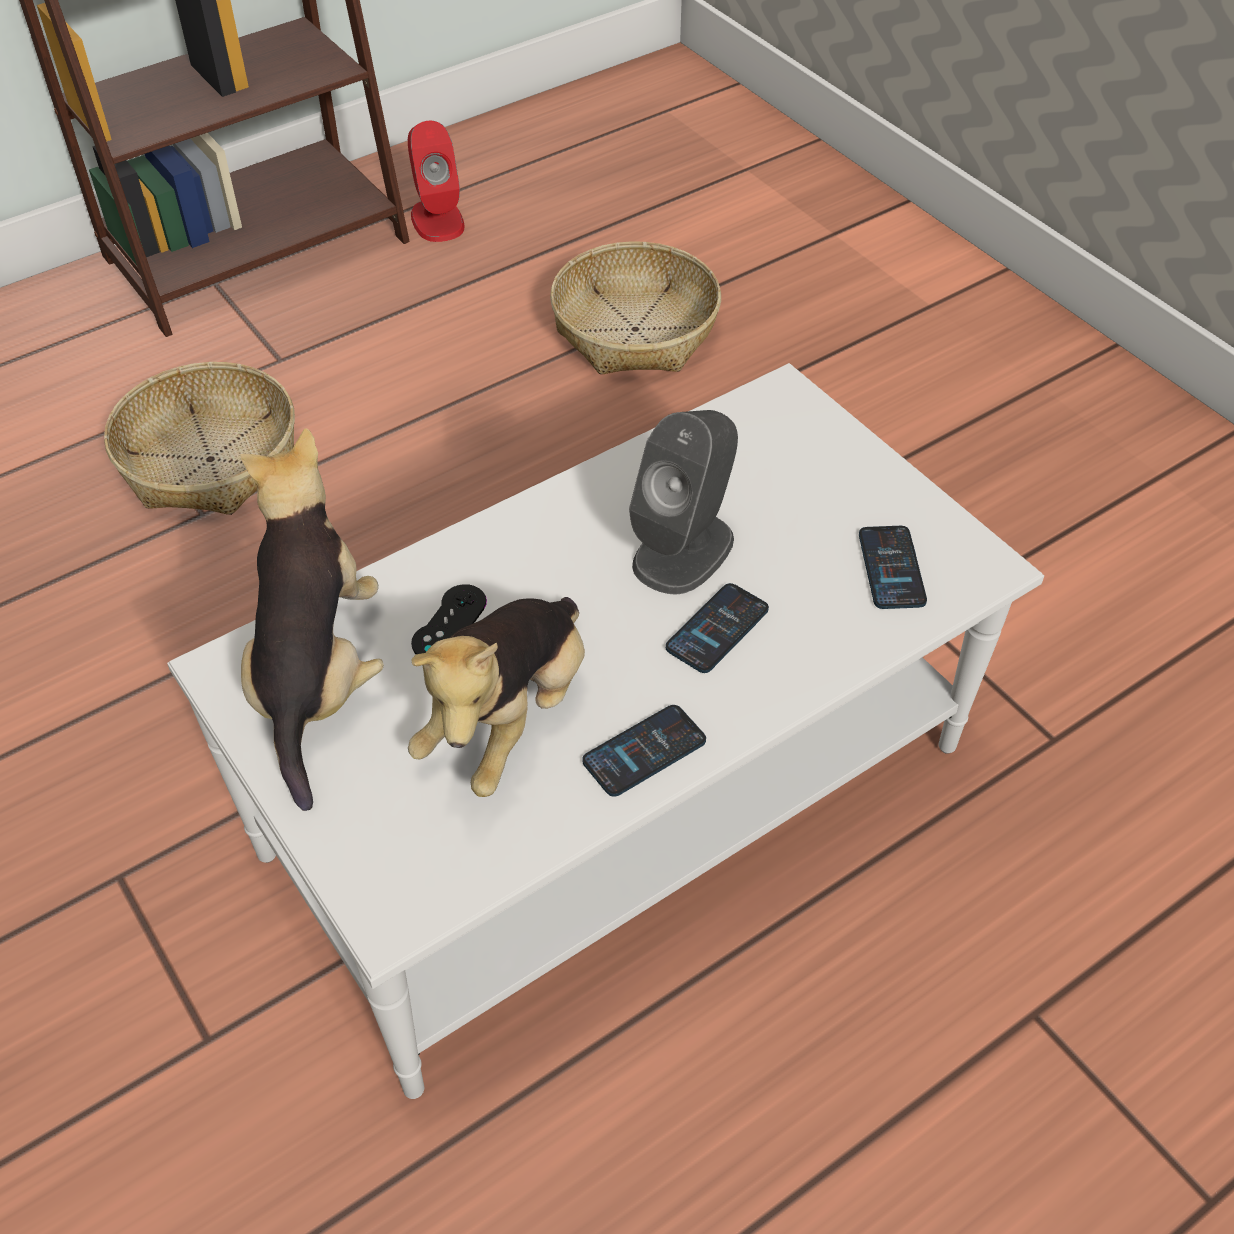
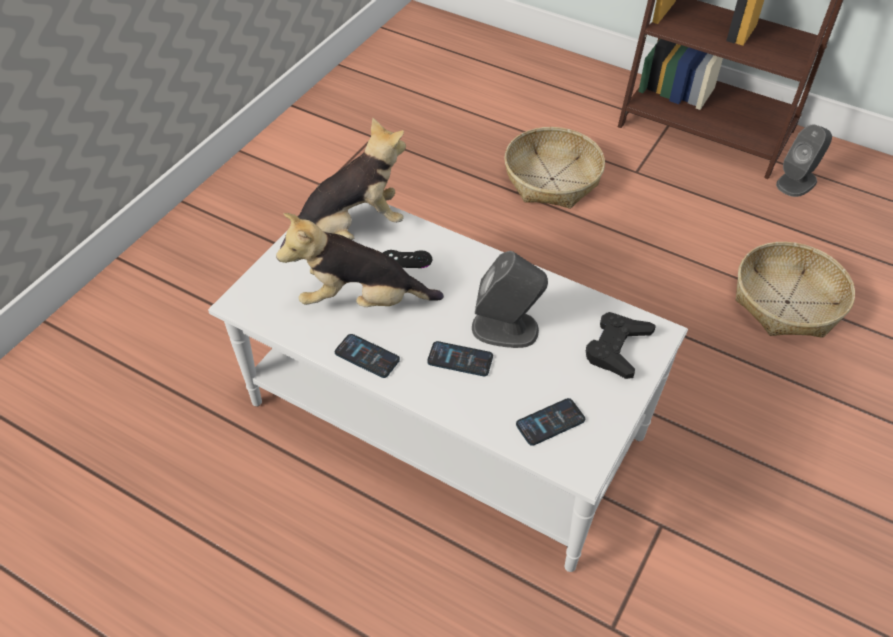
camera: 65 degrees right, 0 degrees up
red speaker [408,121,465,242] -> grey speaker [776,125,832,197]
none -> black game controller [586,312,656,379]

